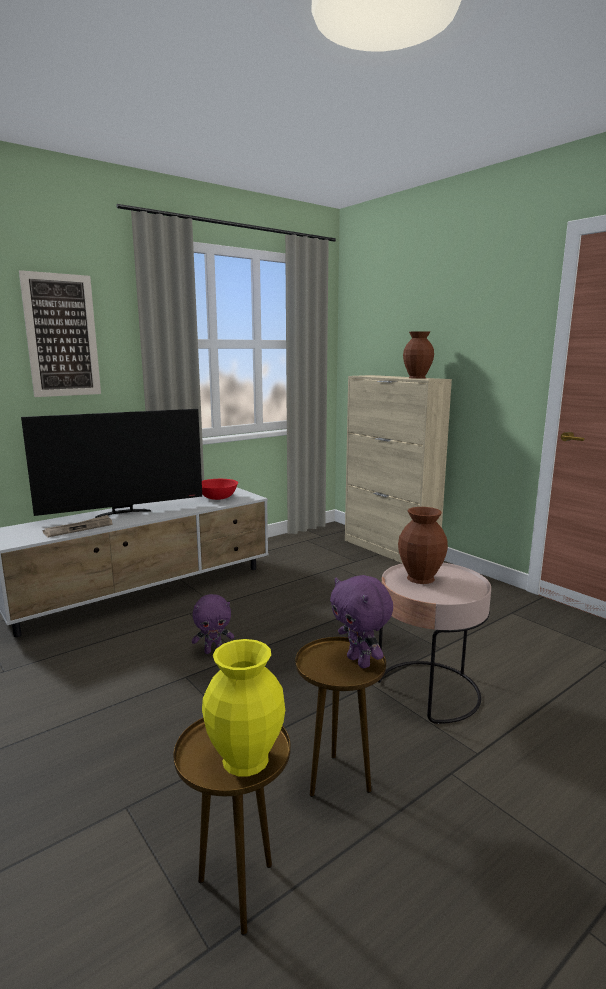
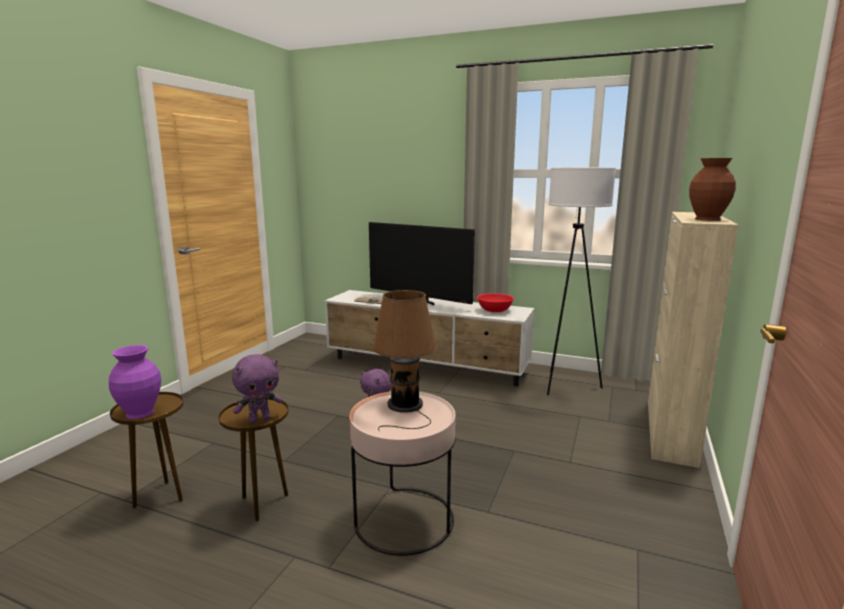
camera: 60 degrees right, 0 degrees up
picture [19,270,101,397] -> none
yellow vase [202,639,285,776] -> purple vase [109,345,161,419]
purple plush toy [330,575,393,668] -> purple plush toy turned 150 degrees counterclockwise [232,354,283,424]
brown vase [398,507,448,584] -> brown table lamp [373,290,436,430]
none -> white floor lamp [547,167,616,395]

